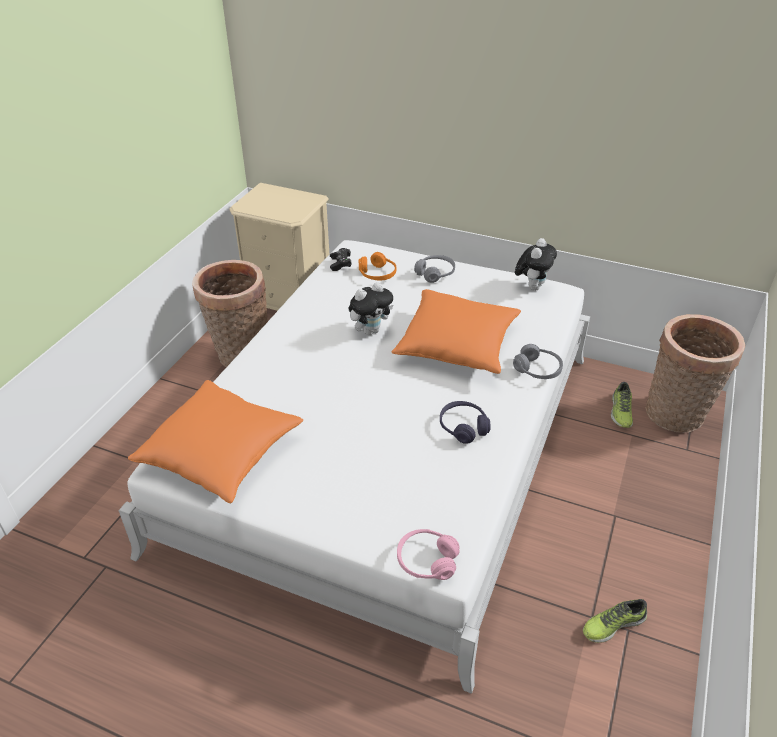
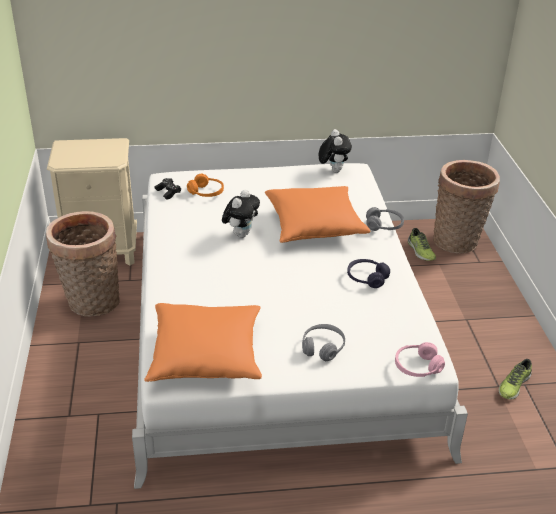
camera: 30 degrees left, 5 degrees down
grey headphones [414,255,455,283] -> grey headphones moved to [302,324,345,361]

